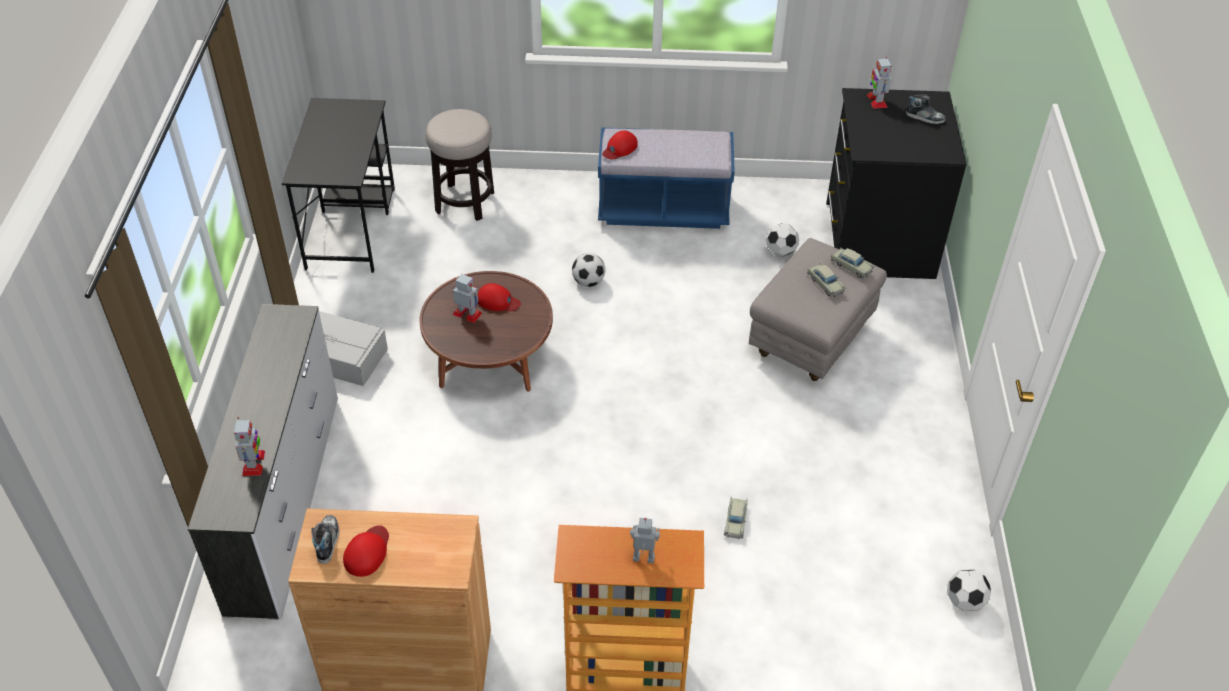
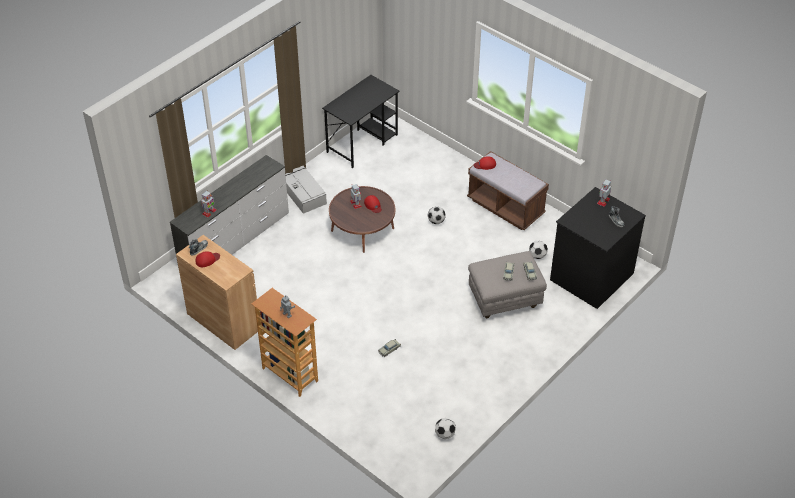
camera: 40 degrees right, 0 degrees up
stool [425,109,494,221] -> none
blue bench [598,127,735,229] -> brown bench [467,151,549,230]

